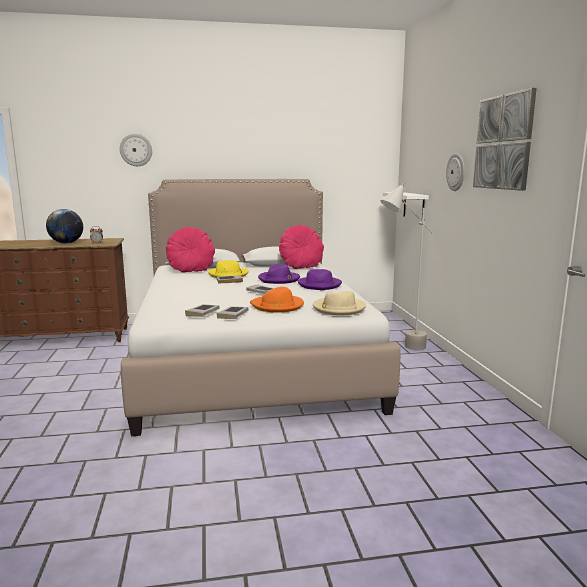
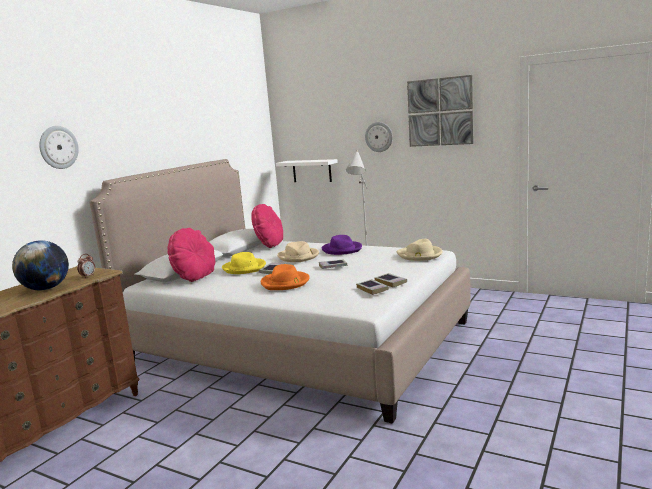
camera: 50 degrees left, 0 degrees up
orange hat [250,287,304,313] -> orange hat moved to [261,264,310,290]
purple hat [258,264,300,284] -> beige hat [277,241,319,262]

